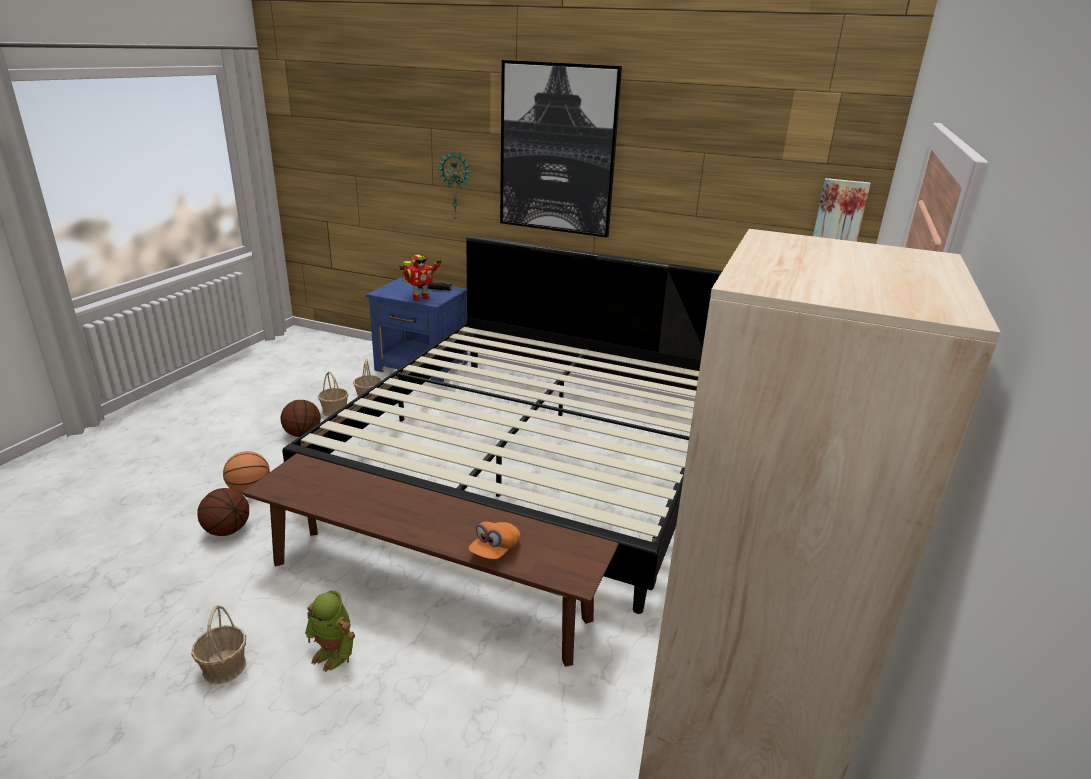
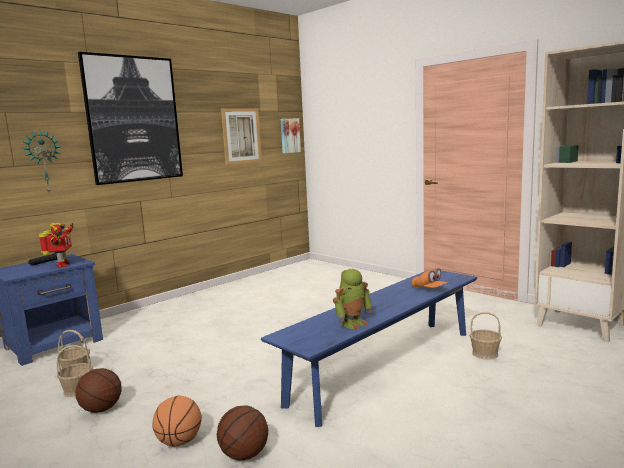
camera: 65 degrees left, 15 degrees down
basket [191,605,246,684] -> basket moved to [469,312,502,360]
brown bench [242,453,619,667] -> blue bench [261,269,477,427]
bed [282,235,722,614] -> none
toy robot [305,591,355,672] -> toy robot moved to [333,269,372,330]
none -> picture [221,108,262,165]

